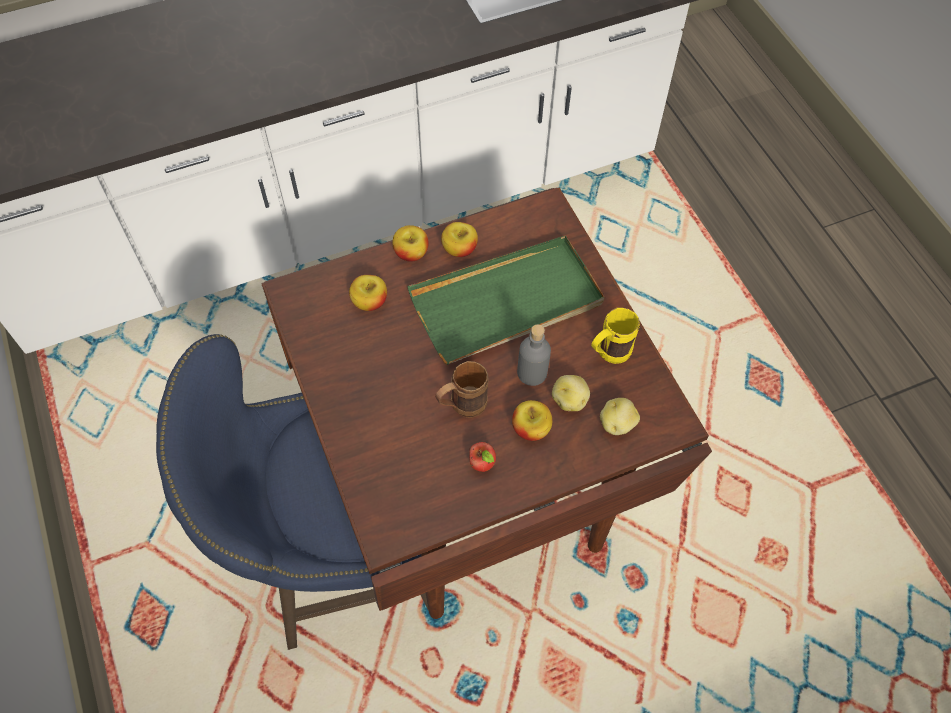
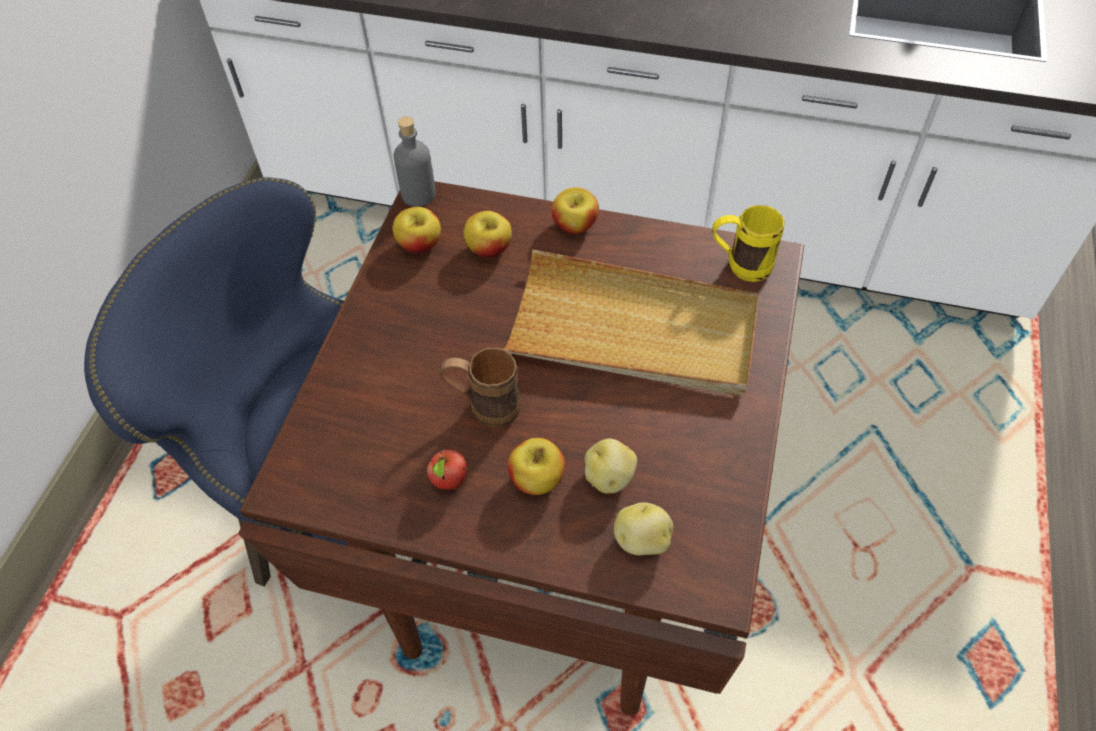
camera: 40 degrees right, 5 degrees down
green tray [407,236,604,365] -> beige tray [501,249,759,396]
apple [441,222,478,257] -> apple moved to [393,207,441,254]
grey bottle [517,324,551,386] -> grey bottle moved to [393,116,436,207]
yellow mug [591,308,640,364] -> yellow mug moved to [713,205,785,282]

